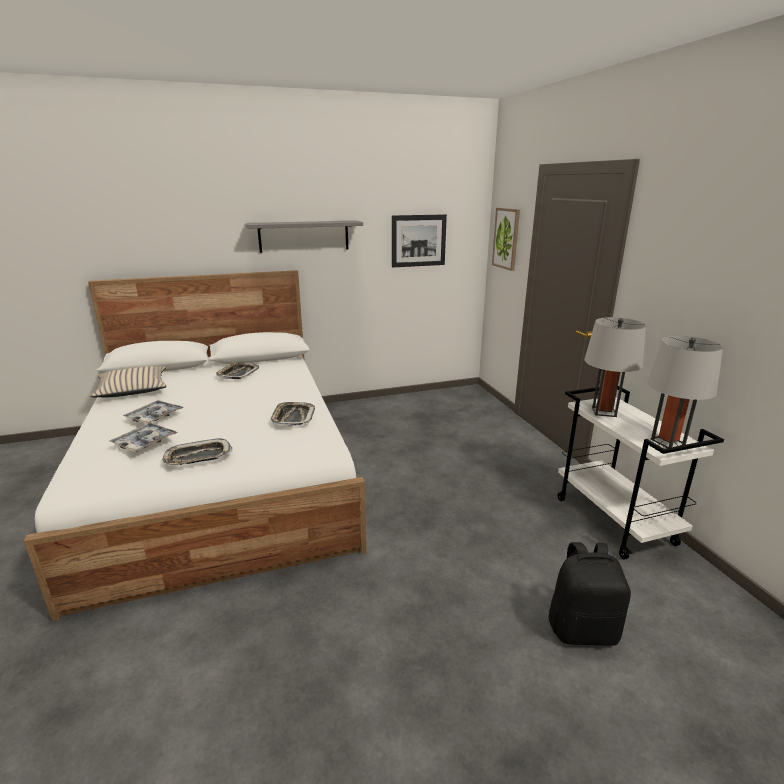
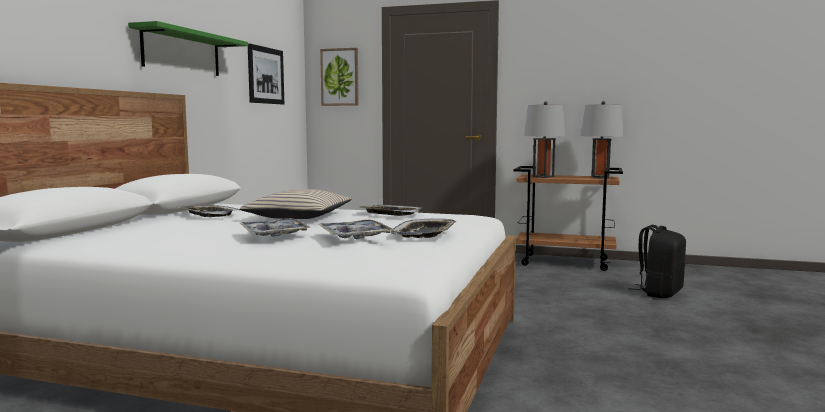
camera: 55 degrees left, 15 degrees down
beige pillow [90,366,167,397] -> beige pillow moved to [240,189,352,219]
grey shelf [246,221,363,253] -> green shelf [128,21,248,76]
white cart [557,386,724,560] -> brown cart [514,166,623,271]

